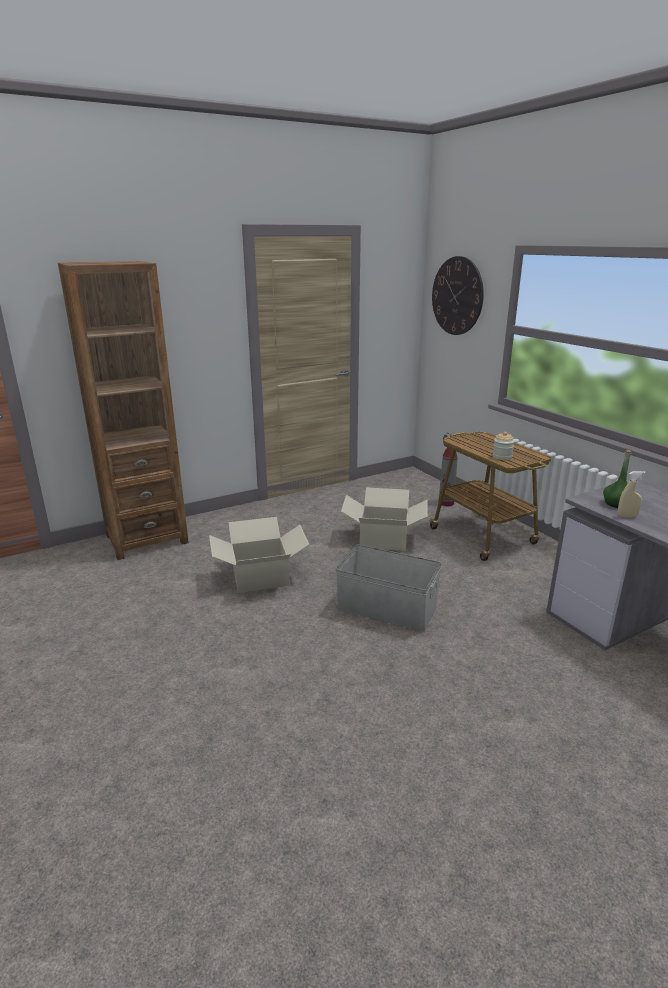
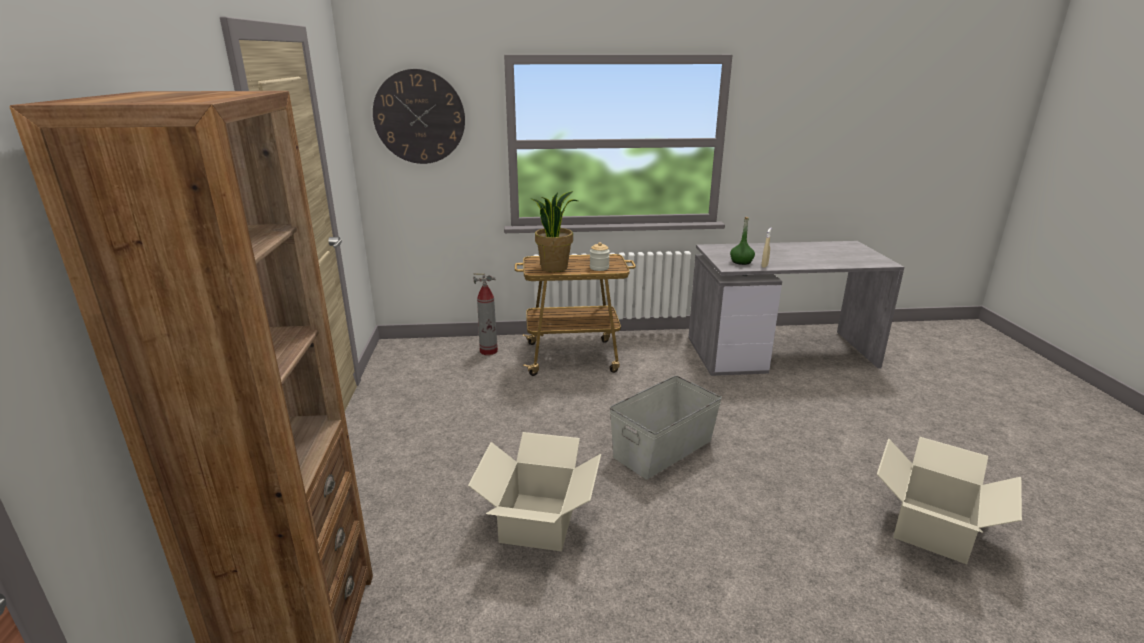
camera: 65 degrees left, 0 degrees up
cardboard box [341,487,427,551] -> cardboard box moved to [877,437,1022,564]
none -> potted plant [531,191,578,272]

